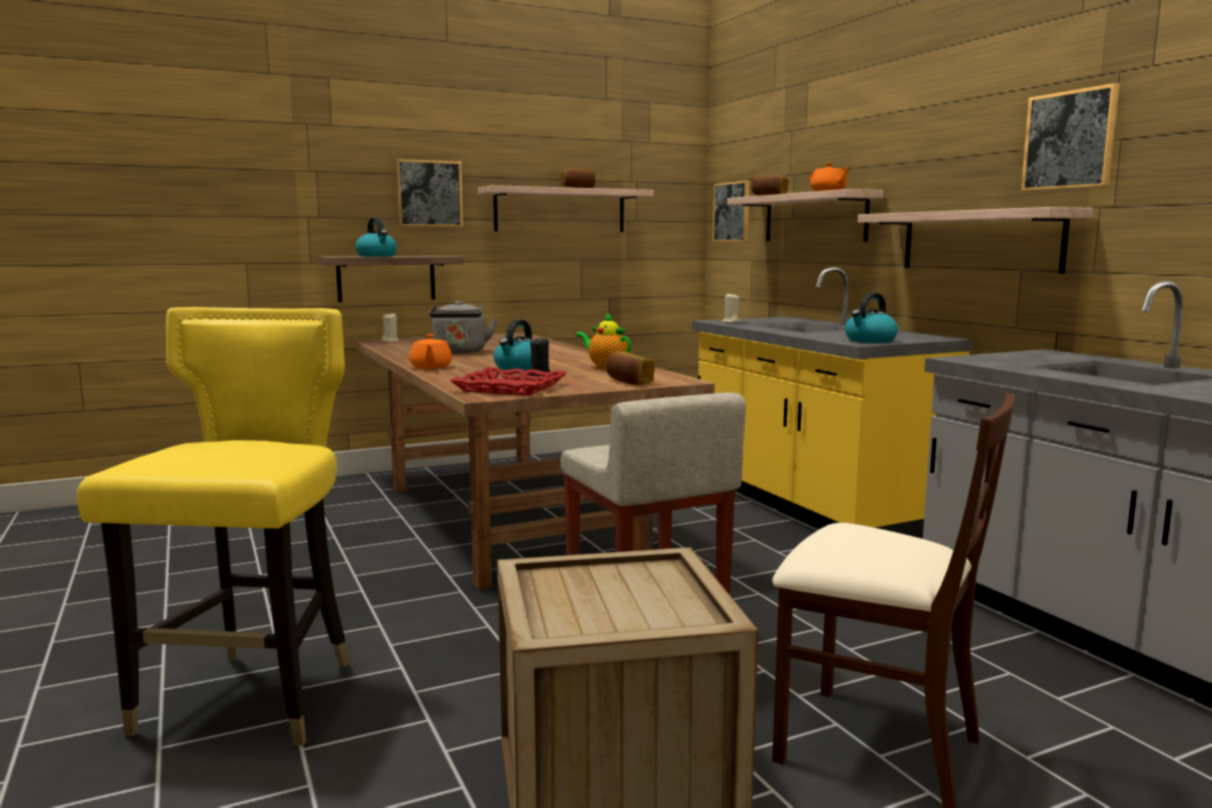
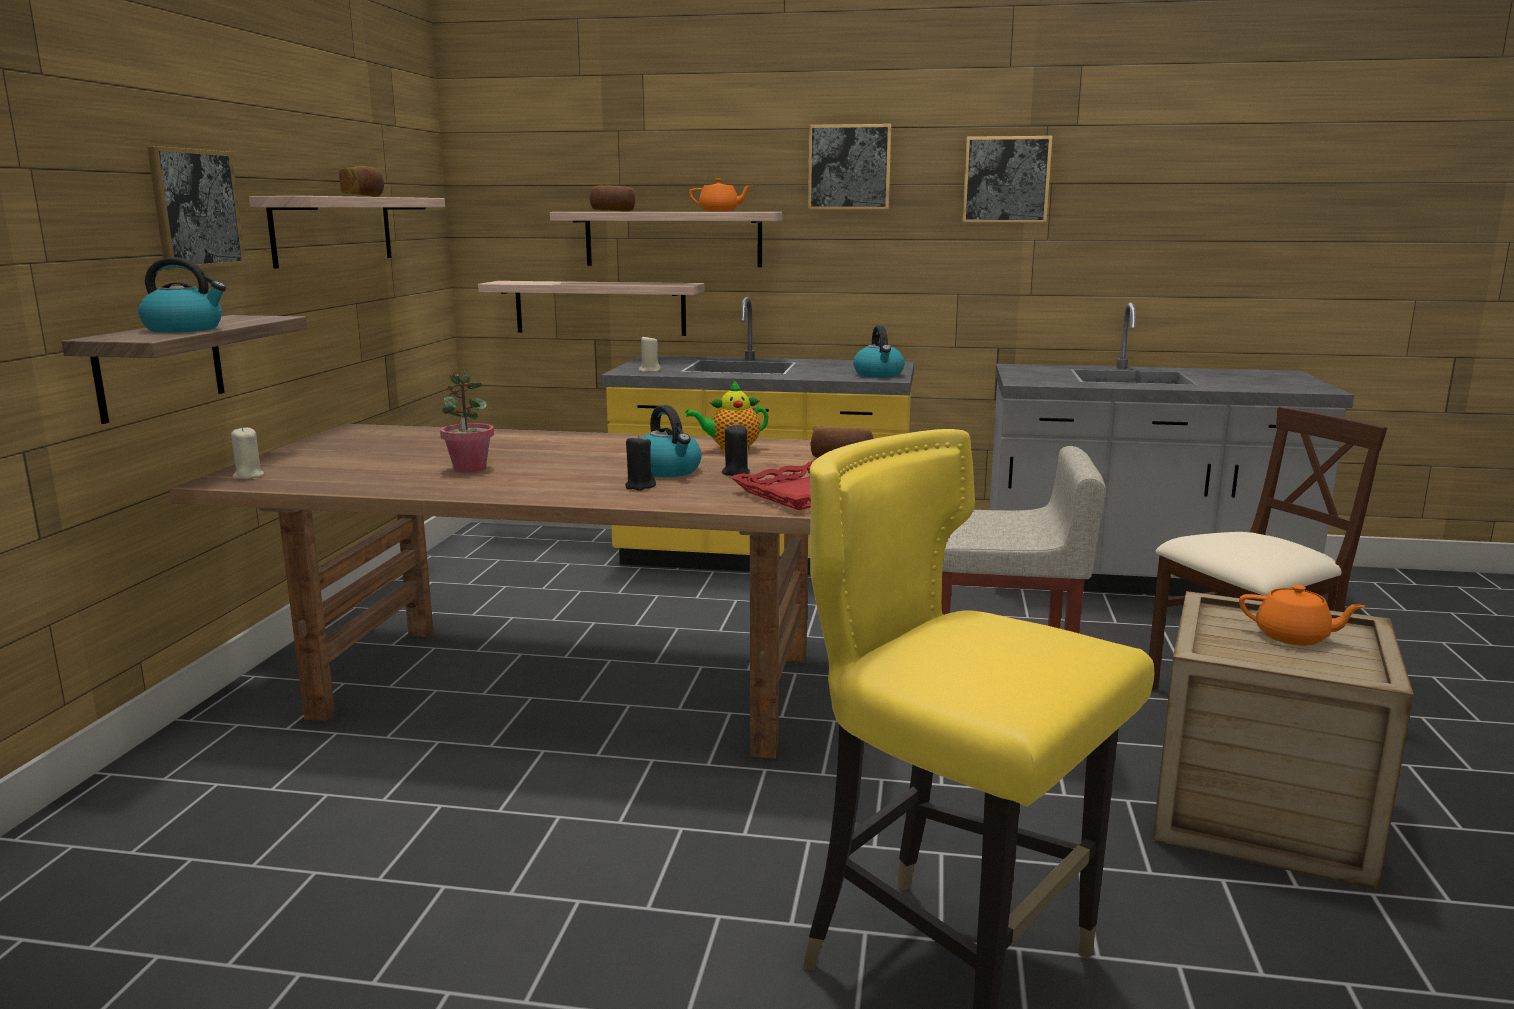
camera: 55 degrees left, 5 degrees up
orange teapot [409,334,452,369] -> orange teapot moved to [1239,584,1365,645]
grey kettle [429,300,497,354] -> potted plant [440,369,494,473]
picture [712,180,750,242] -> picture moved to [808,124,891,209]
shelf [858,207,1093,274] -> shelf moved to [478,281,705,336]
none -> black candle [625,435,656,491]

